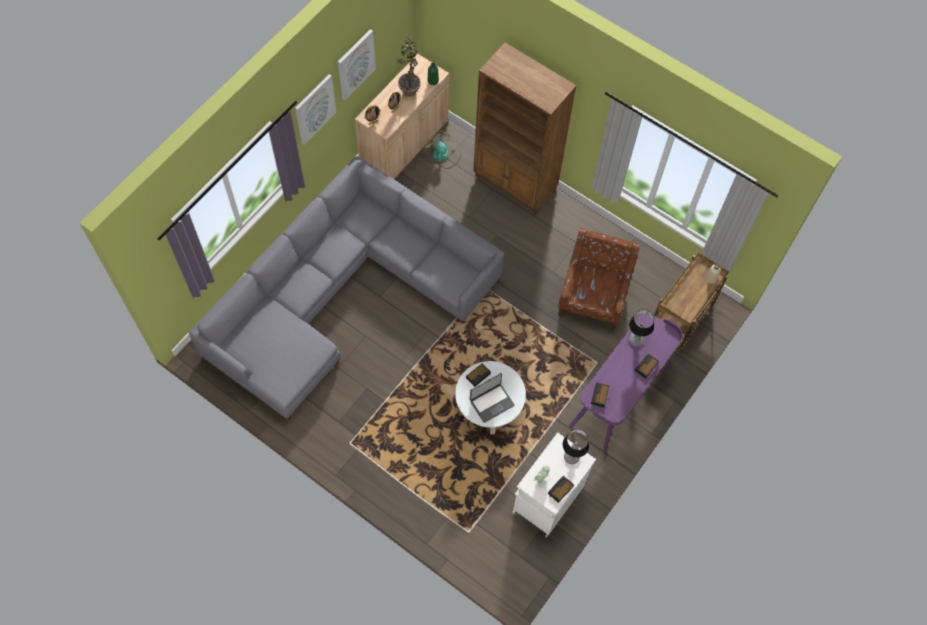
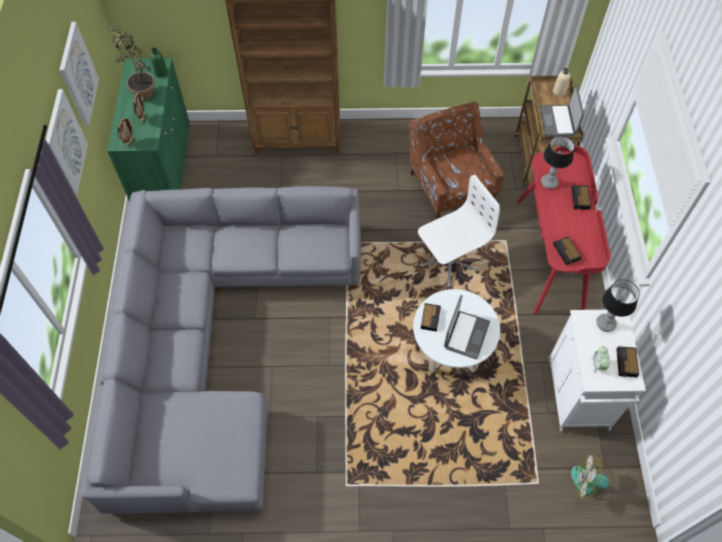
camera: 35 degrees left, 5 degrees down
beige cabinet [355,54,449,179] -> green cabinet [107,58,190,202]
fan [424,130,461,169] -> fan moved to [571,455,614,500]
purple desk [569,315,683,452] -> red desk [517,145,611,314]
none -> white office chair [418,175,500,289]
none -> laptop [540,84,584,137]

